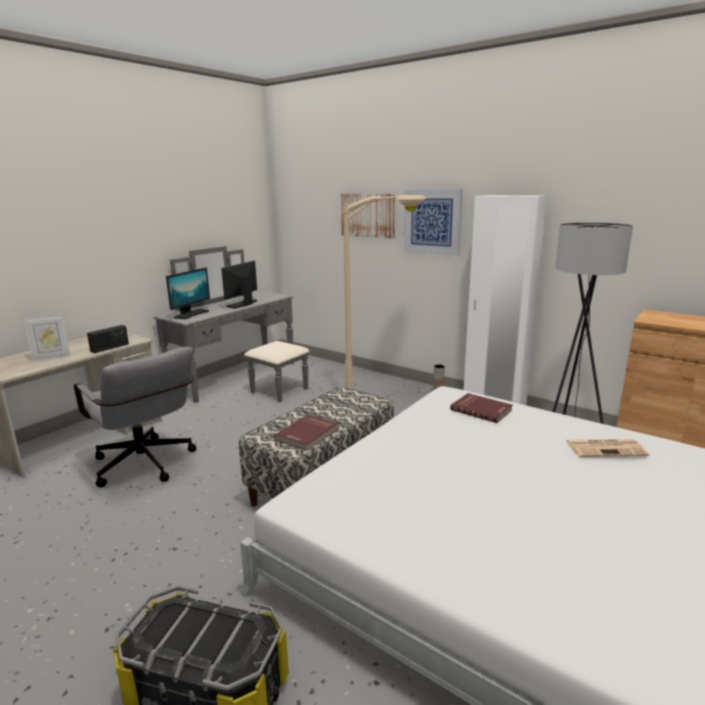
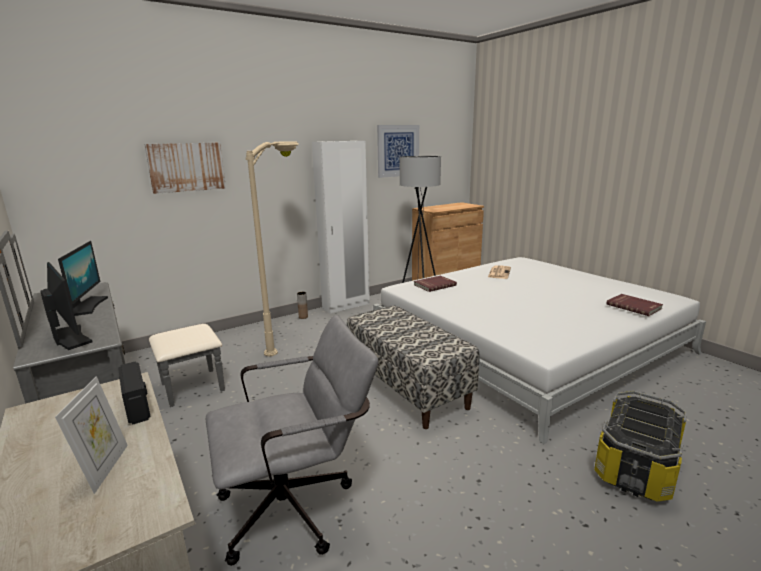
camera: 70 degrees left, 0 degrees up
monitor [221,261,257,309] -> monitor turned 150 degrees counterclockwise [58,241,108,316]
red book [274,414,339,451] -> red book moved to [607,294,663,316]
picture [403,189,463,256] -> picture moved to [377,125,419,178]

